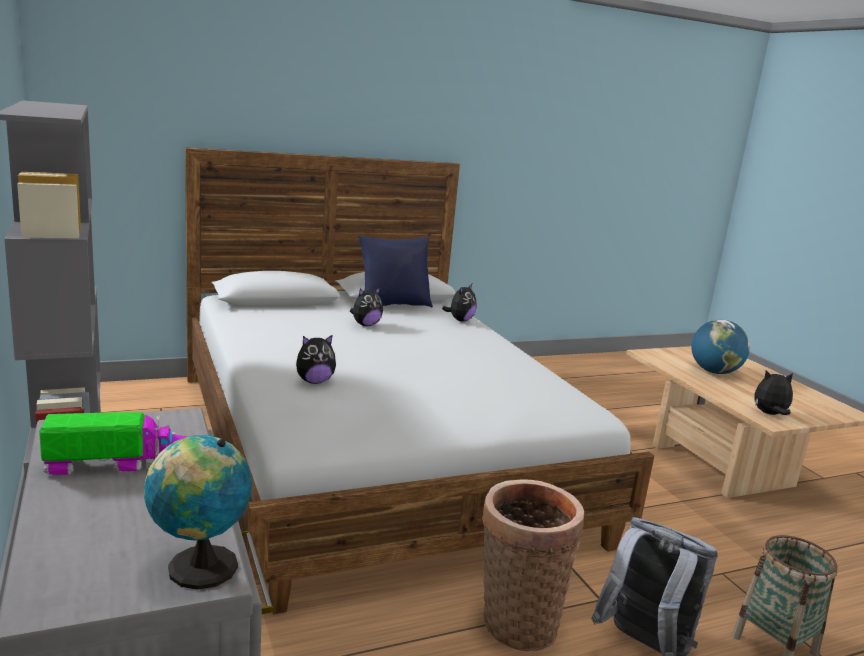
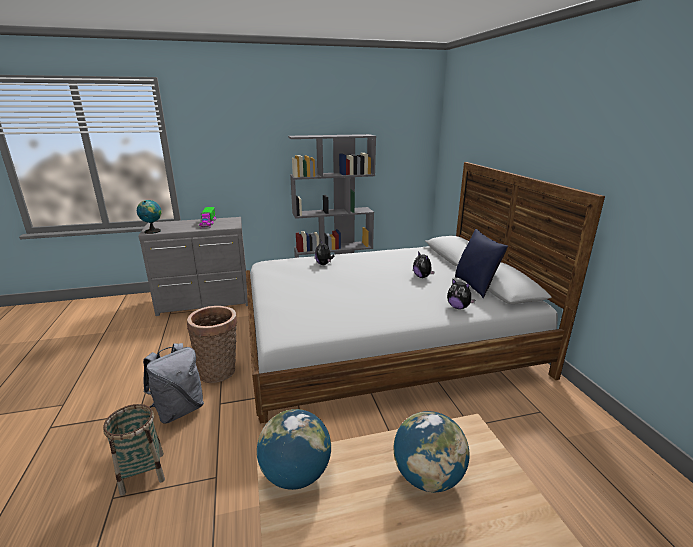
camera: 100 degrees right, 5 degrees up
plush toy [754,370,793,415] -> globe [257,409,331,490]

